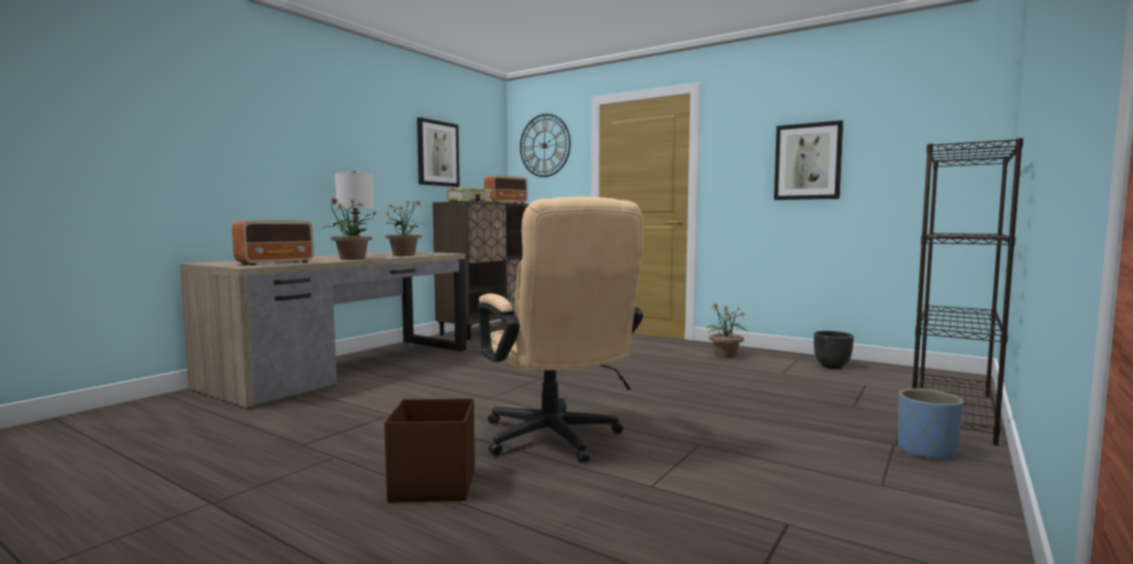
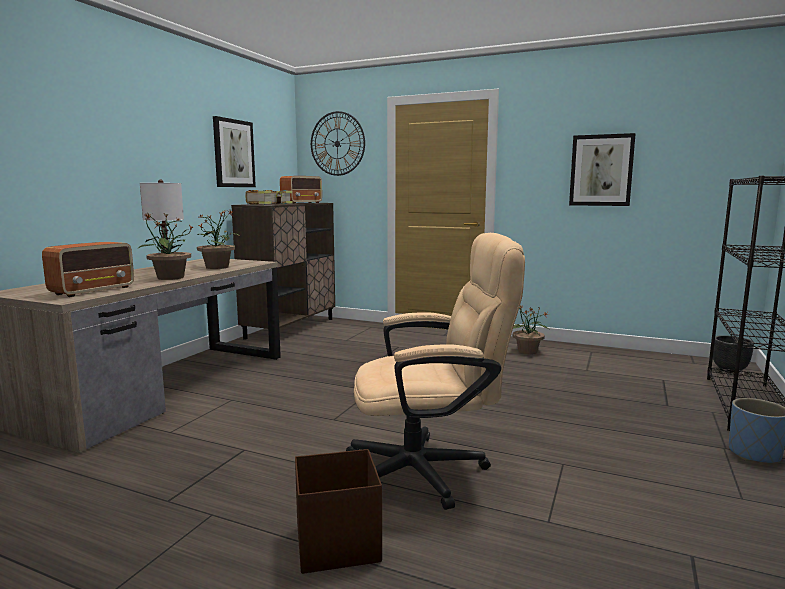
camera: 10 degrees left, 5 degrees up
beige office chair [478,196,643,463] -> beige office chair turned 60 degrees counterclockwise [346,233,525,510]
black planter [814,331,854,369] -> black planter moved to [713,335,754,373]

